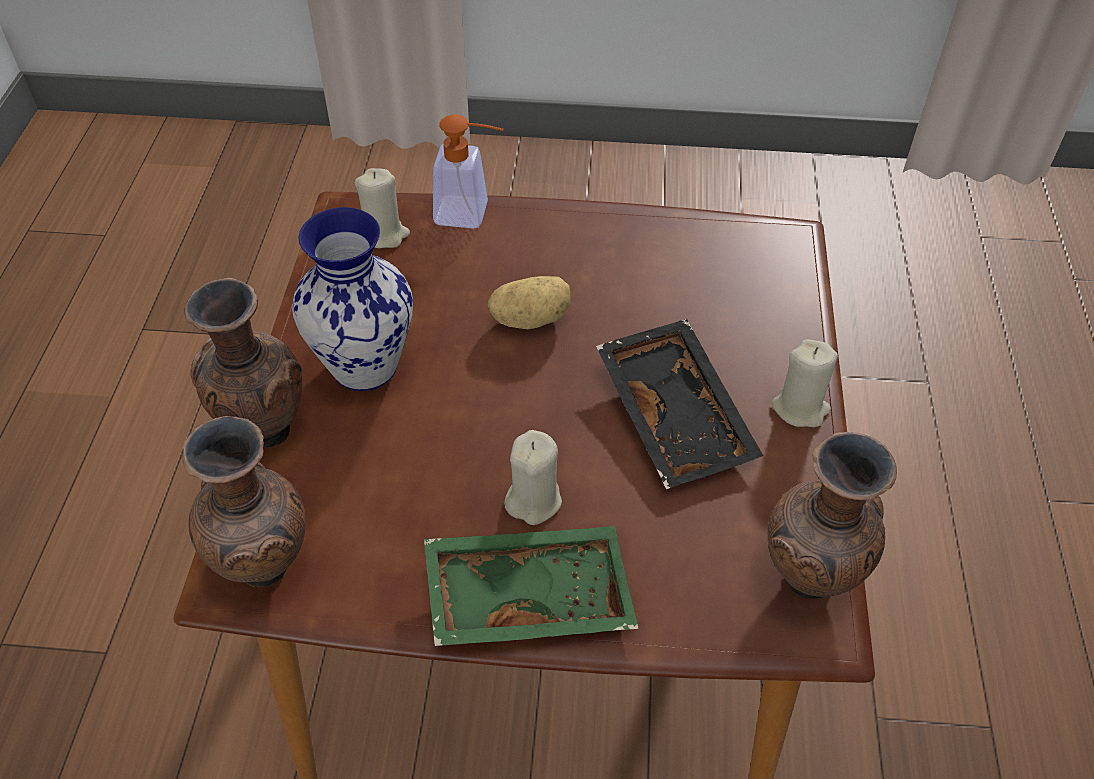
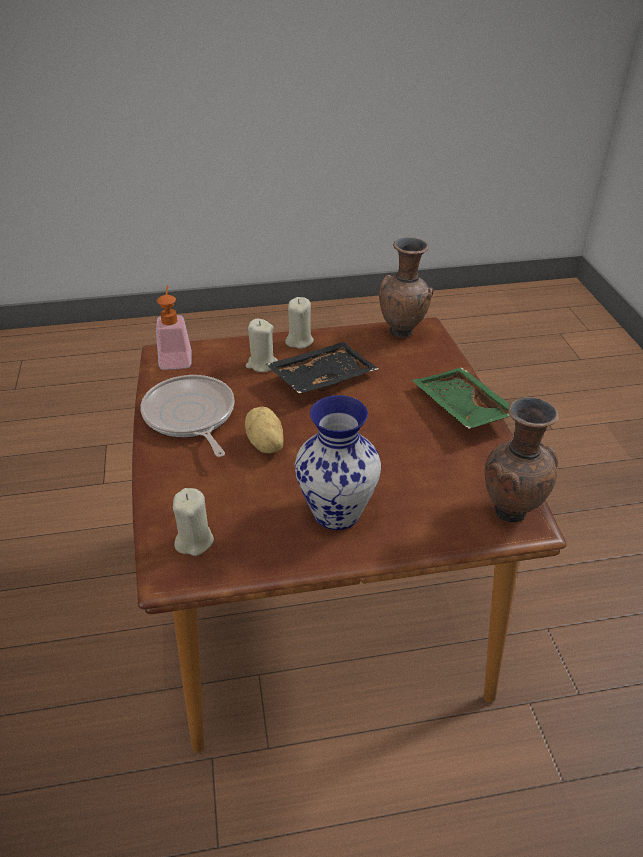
camera: 105 degrees left, 10 degrees down
brown vase [184,278,302,447] -> none
soap dispenser [433,115,504,229] -> soap dispenser moved to [156,285,192,370]
beige candle [504,430,562,525] -> beige candle moved to [246,318,278,372]
none -> frying pan [140,375,235,457]

